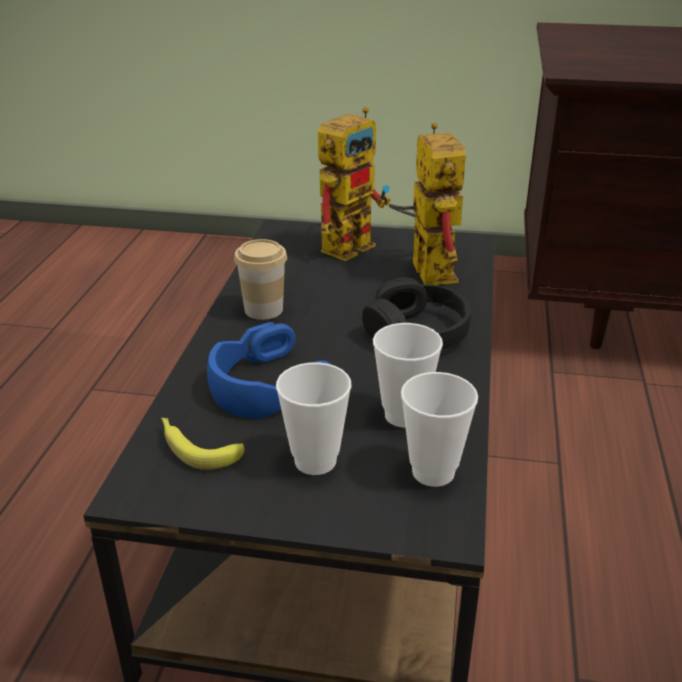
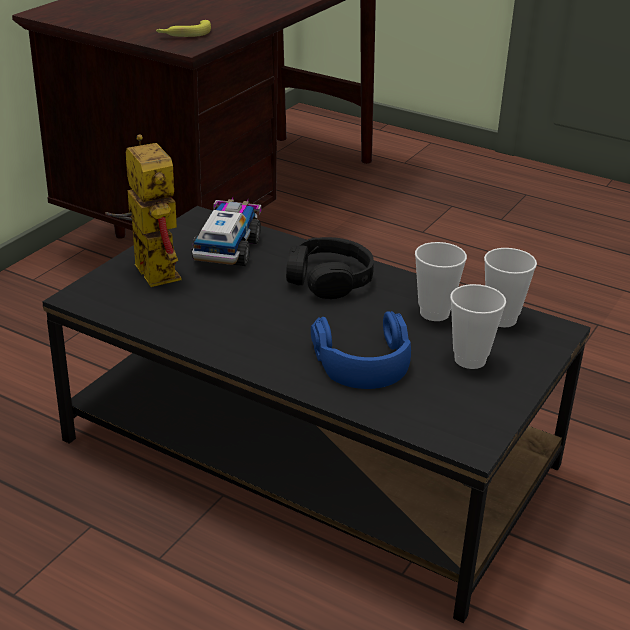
camera: 70 degrees left, 0 degrees up
banana [161,418,244,470] -> banana moved to [156,20,211,37]
cup [234,239,287,320] -> none
toy robot [389,122,466,285] -> toy truck [192,197,261,266]

